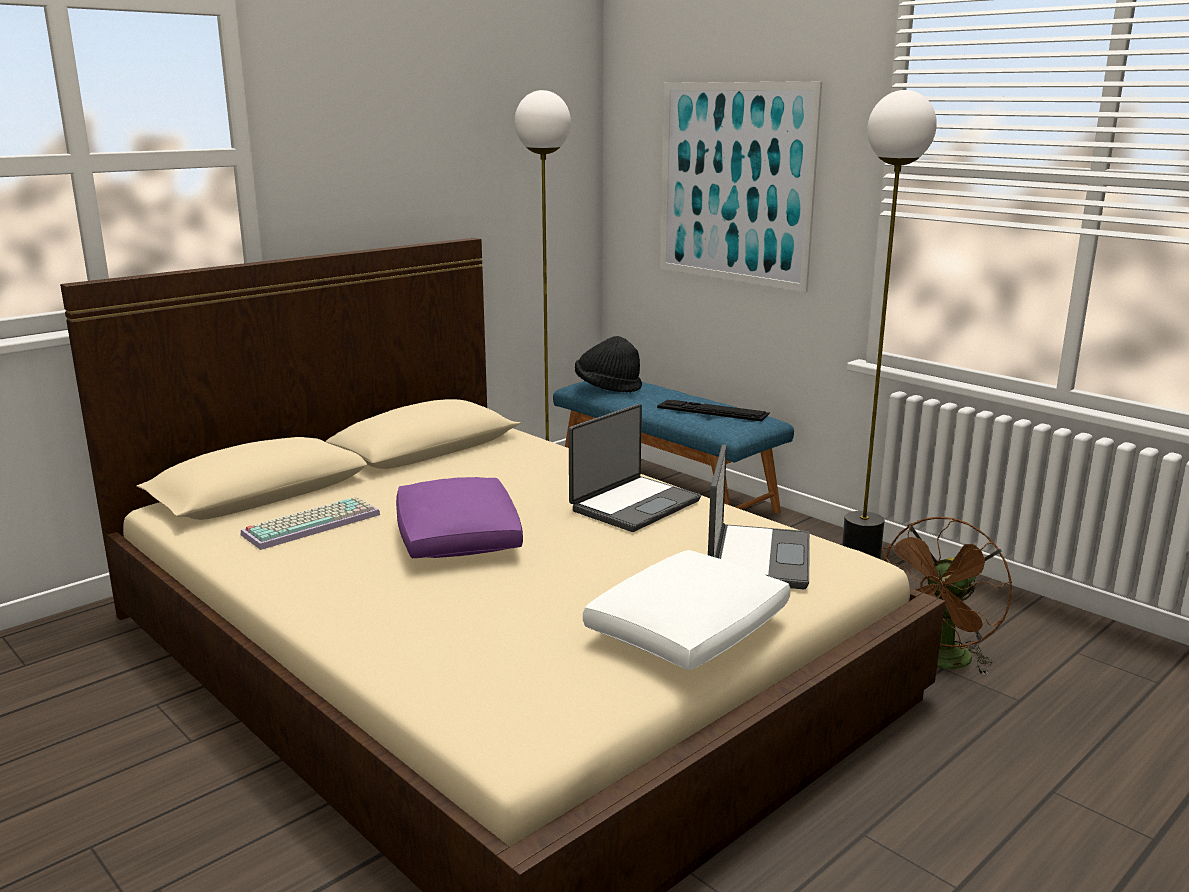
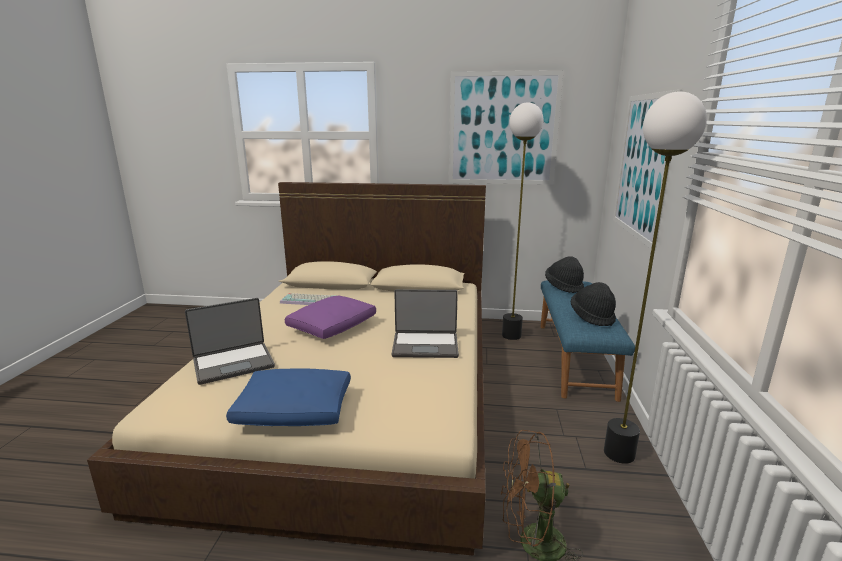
camera: 50 degrees right, 0 degrees up
white pillow [583,550,791,670] -> blue pillow [226,369,351,426]
keyboard [657,400,770,422] -> black hat [571,282,616,326]
laptop [708,445,810,589] -> laptop moved to [185,298,275,385]
none -> picture [449,70,564,185]

